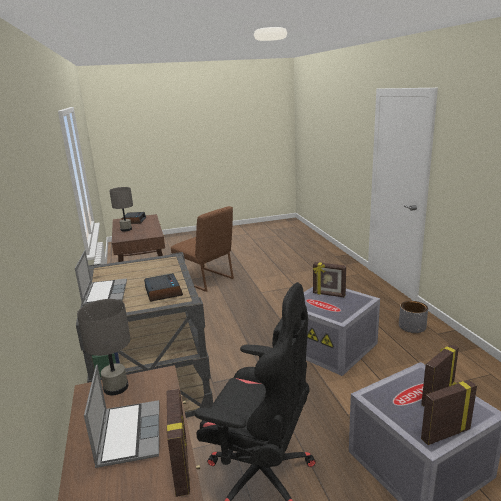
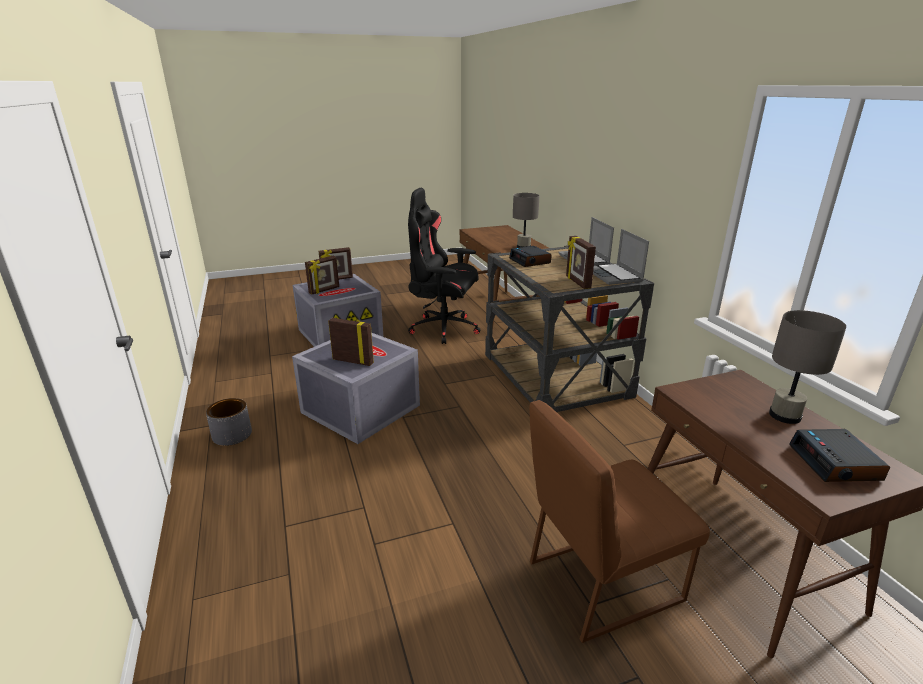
camera: 175 degrees right, 5 degrees up
laptop [84,364,159,468] -> laptop moved to [593,229,649,285]
picture frame [167,389,190,497] -> picture frame moved to [566,236,596,289]
brown chair [171,206,234,292] -> brown chair turned 60 degrees counterclockwise [529,400,710,643]

